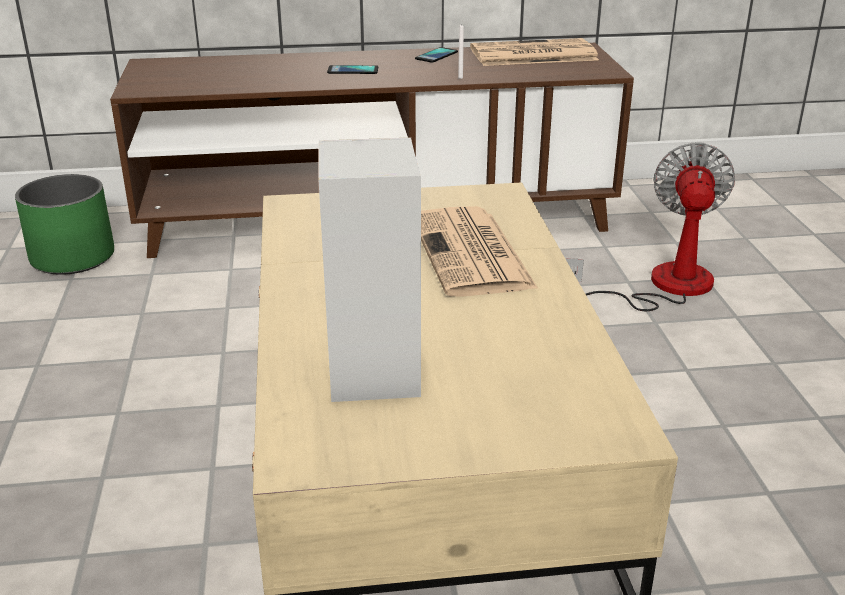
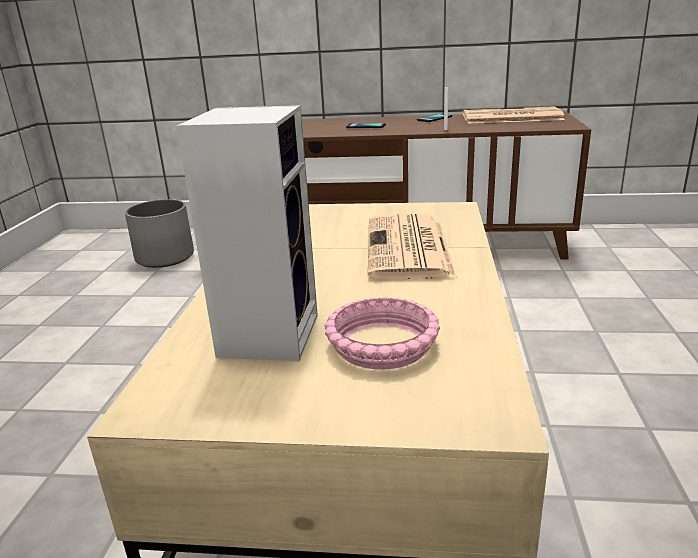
camera: 15 degrees right, 5 degrees down
green planter [15,174,114,275] -> grey planter [125,199,194,268]
fan [566,142,735,311] -> none
none -> pink bowl [325,297,440,369]

